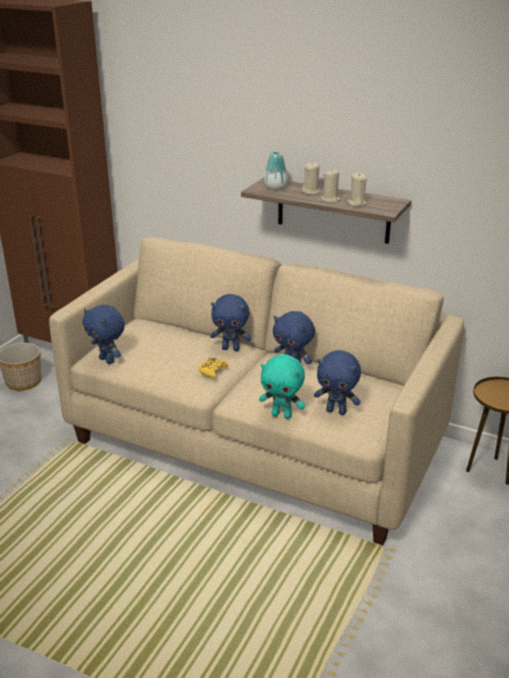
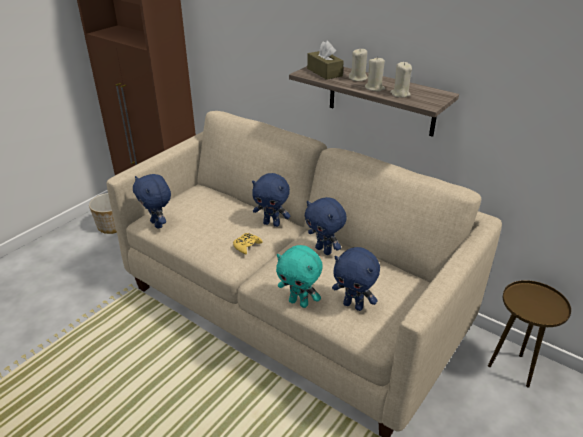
camera: 10 degrees right, 5 degrees up
vase [264,152,288,190] -> brown tissue box [307,41,344,80]

